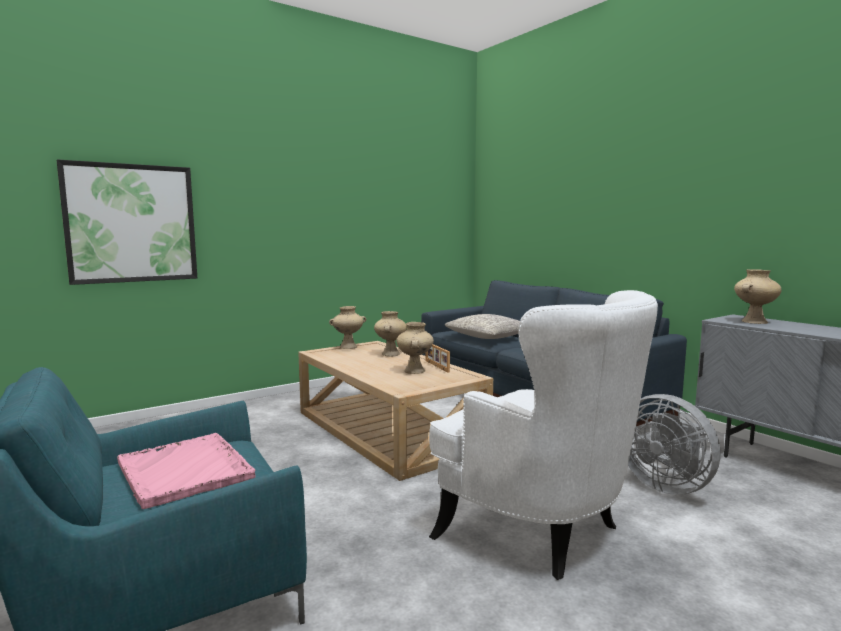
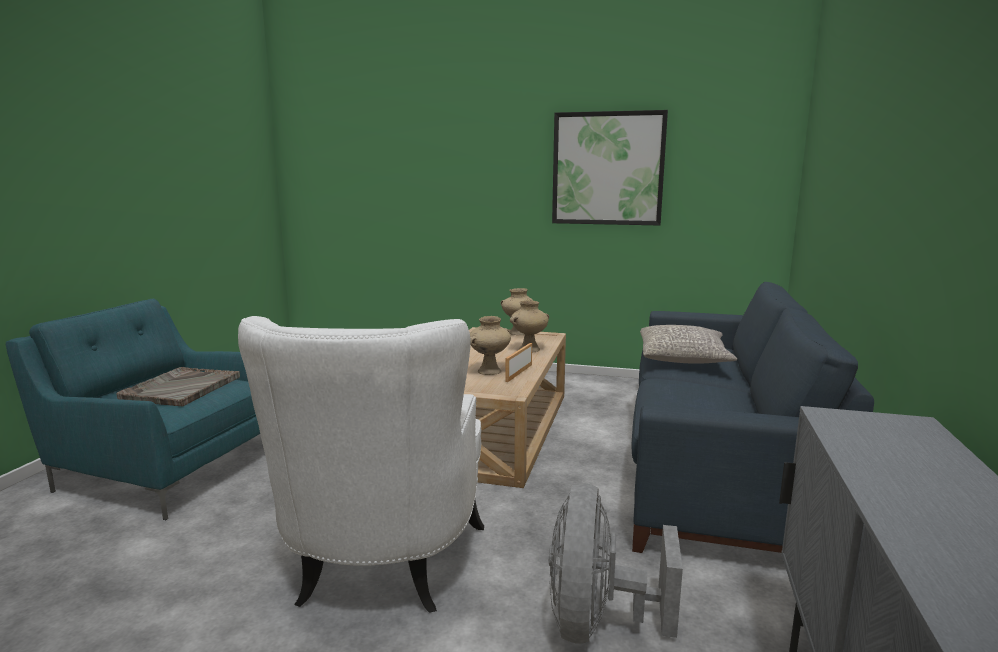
camera: 50 degrees right, 5 degrees up
picture [57,159,197,285] -> picture moved to [552,110,668,226]
pink tray [117,433,255,509] -> grey tray [116,367,240,407]
beige vase [734,269,782,324] -> none

